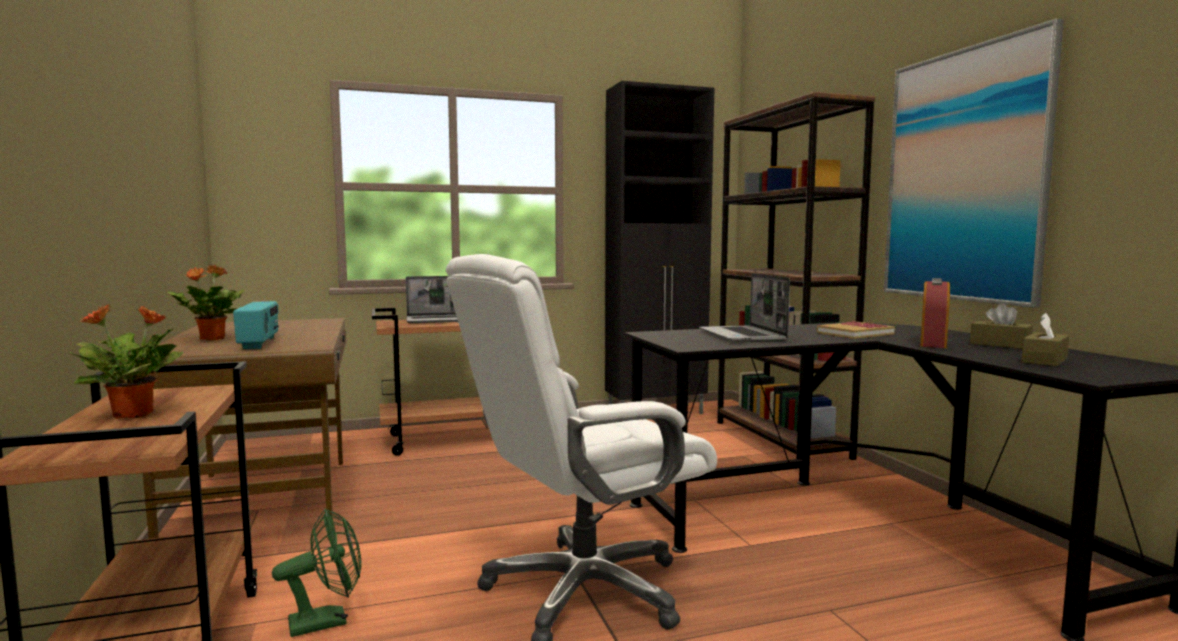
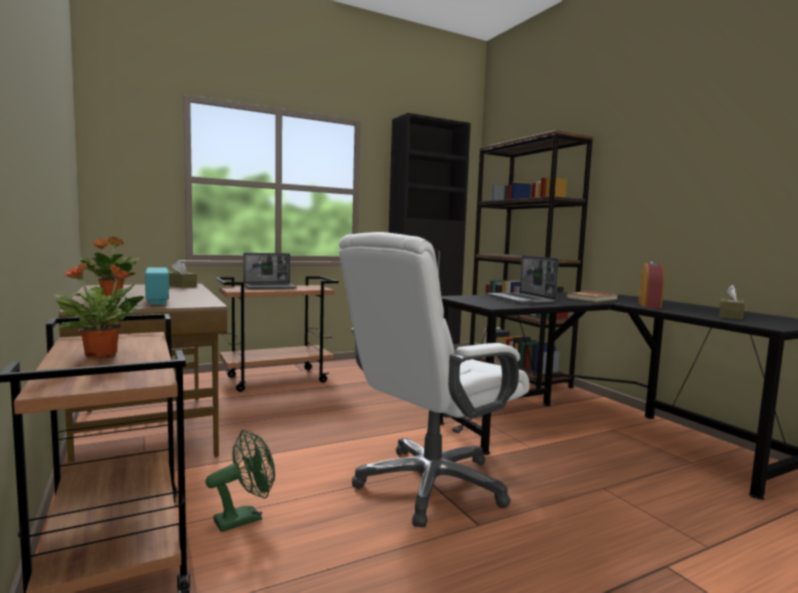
camera: 10 degrees left, 0 degrees up
picture [884,19,1064,308] -> none
brown tissue box [970,303,1033,349] -> brown tissue box moved to [169,260,197,288]

